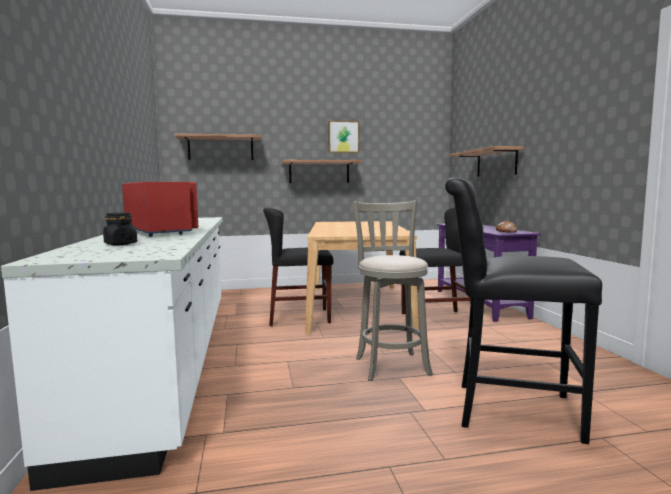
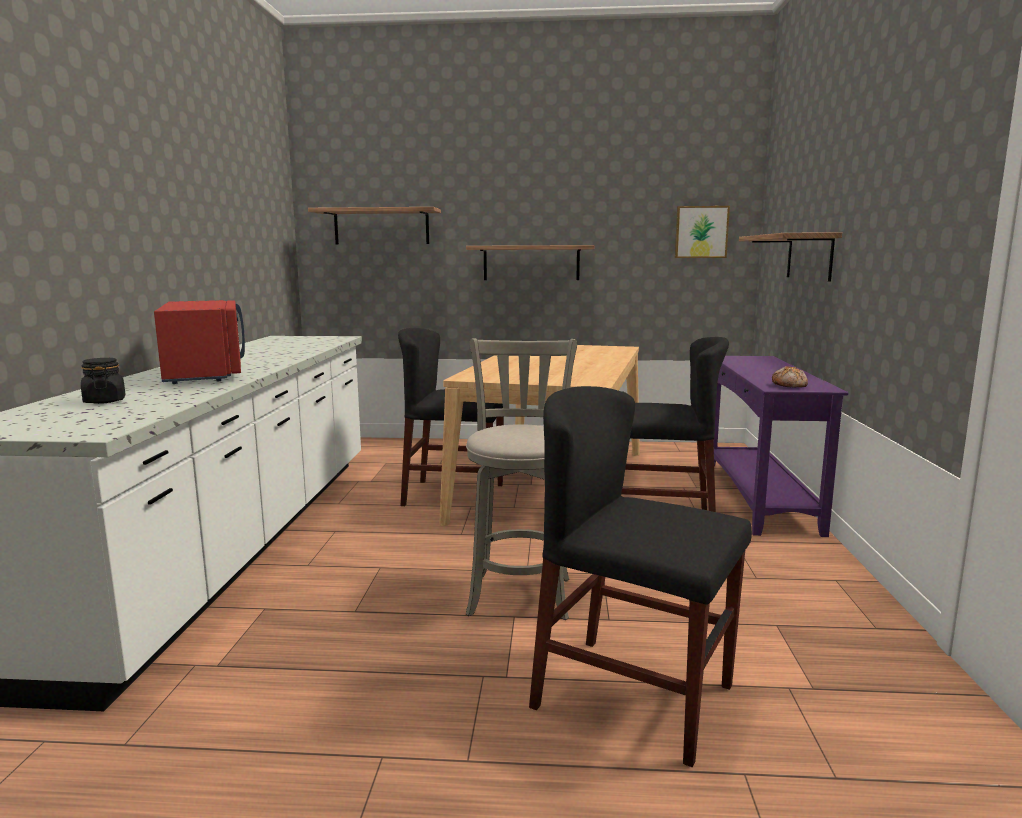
camera: 15 degrees right, 5 degrees up
picture [328,121,359,153] -> picture moved to [675,206,730,258]
black stool [445,177,602,444] -> black chair [529,386,752,767]

